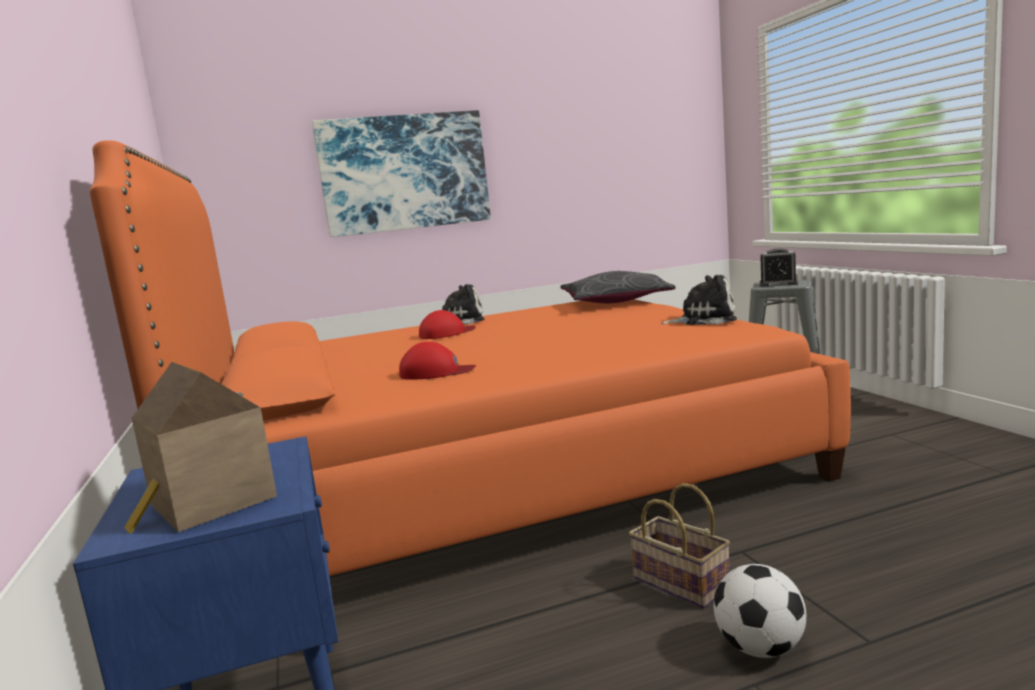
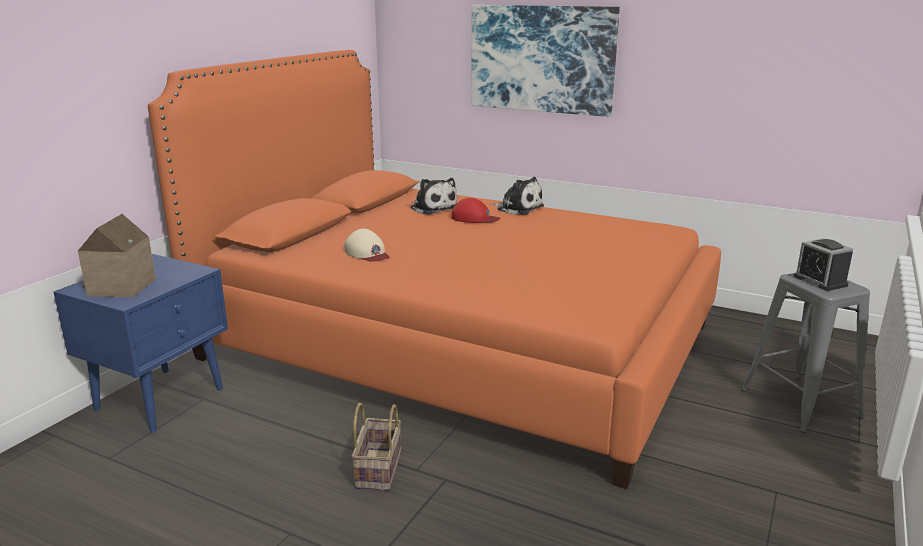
camera: 45 degrees right, 10 degrees up
red cap [399,342,476,380] -> beige cap [344,229,389,262]
grey pillow [560,271,676,303] -> none
plush toy [661,275,737,325] -> plush toy moved to [411,178,457,215]
football [713,564,806,658] -> none

